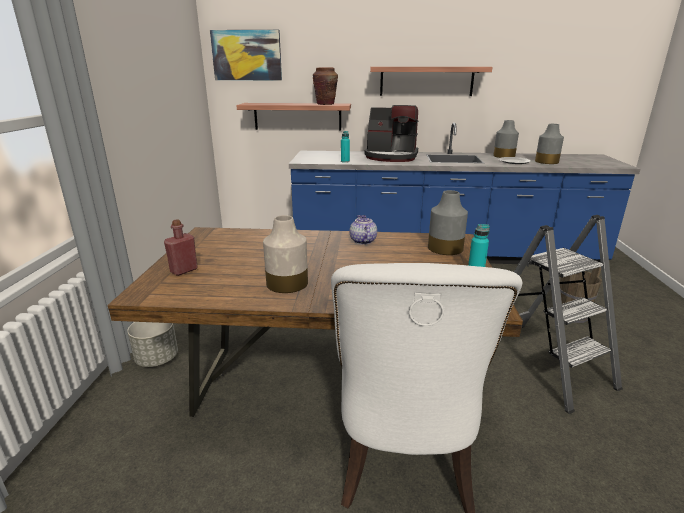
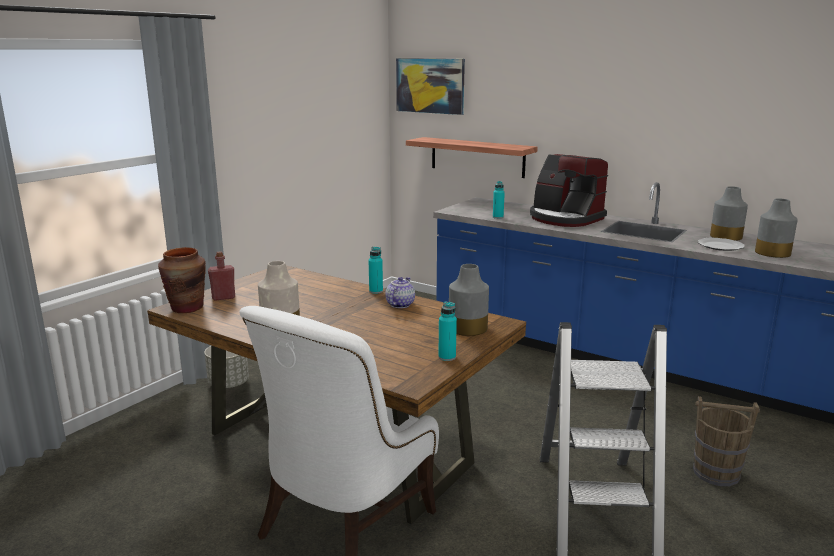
camera: 30 degrees right, 5 degrees down
brown vase [313,67,338,105] -> brown vase moved to [158,247,206,313]
shelf [370,67,492,96] -> none
none -> turquoise bottle [369,246,383,294]

